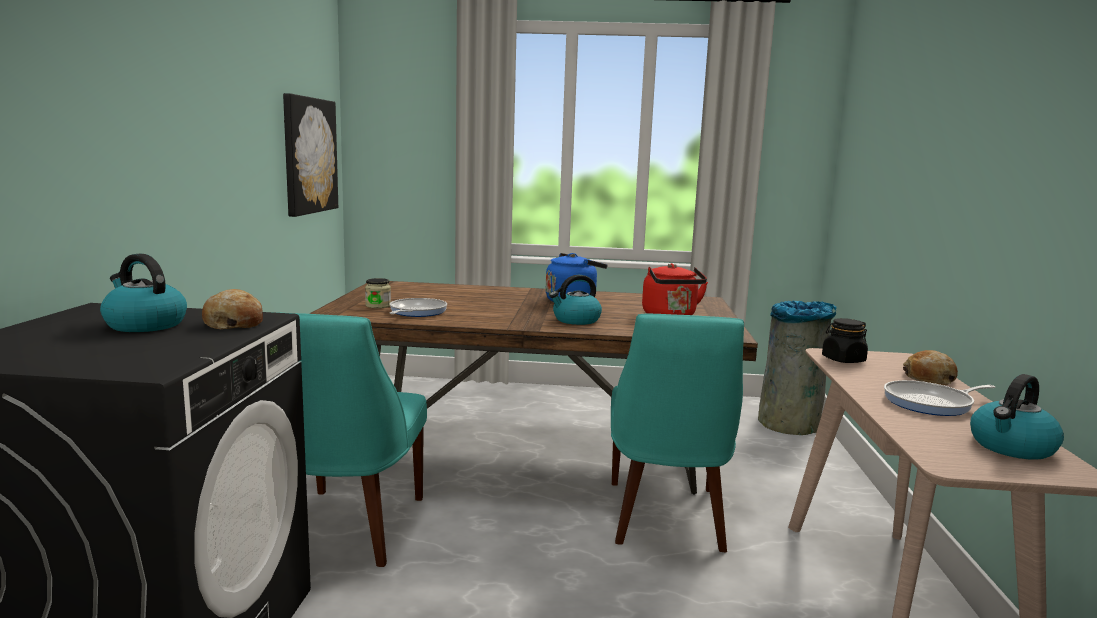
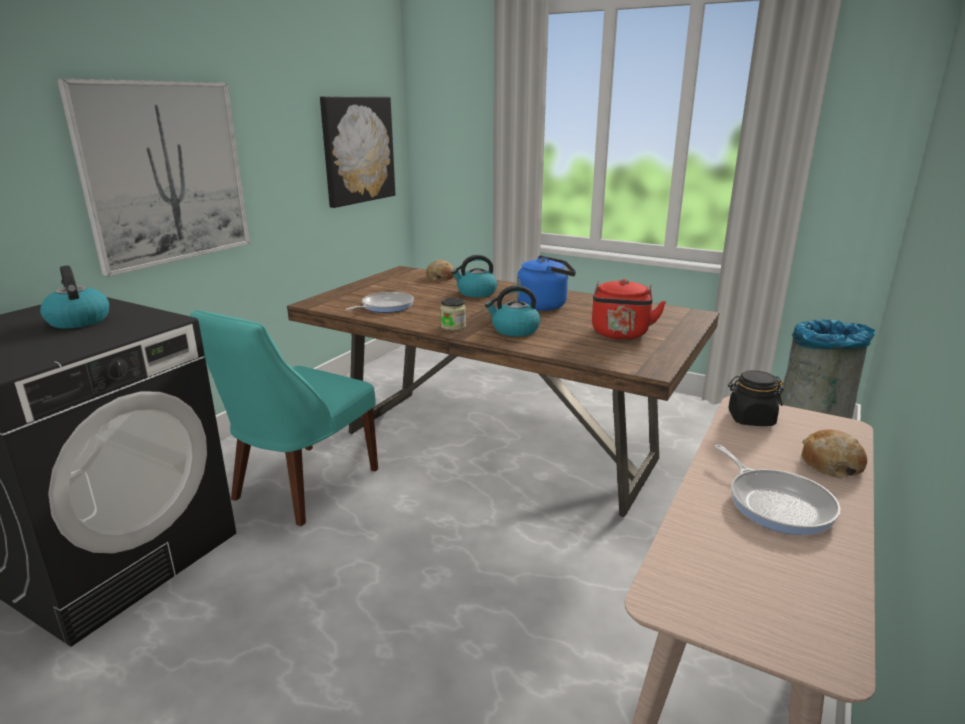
camera: 25 degrees right, 10 degrees up
bread [202,289,263,329] -> bread moved to [426,260,454,280]
jar [365,278,391,308] -> jar moved to [440,298,466,331]
turquoise chair [611,314,744,552] -> none
frying pan [884,380,995,416] -> frying pan turned 120 degrees counterclockwise [715,445,840,535]
kettle [970,374,1064,460] -> kettle moved to [451,255,497,297]
none -> picture [57,79,250,277]

